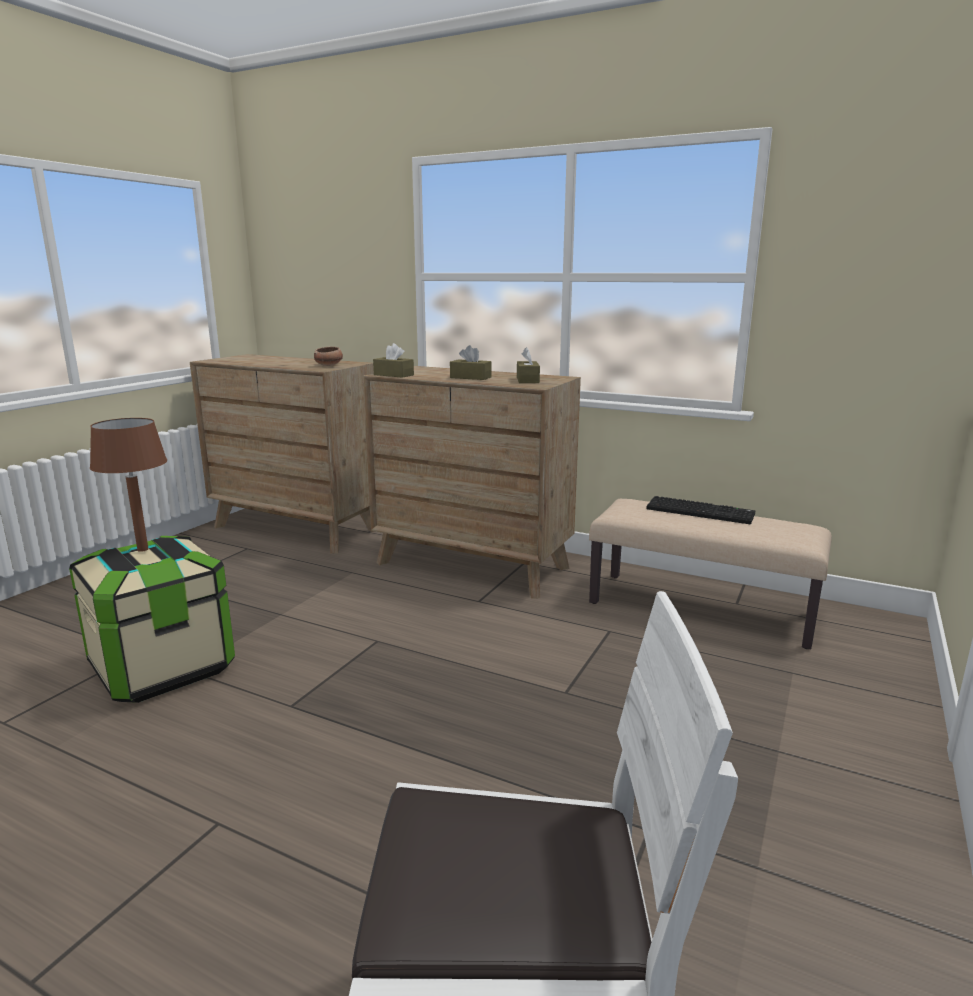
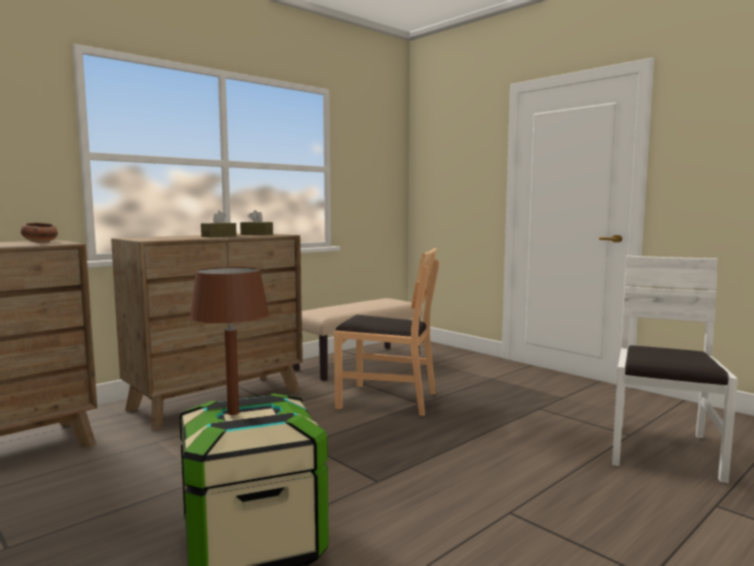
camera: 70 degrees left, 10 degrees down
brown tissue box [373,343,414,378] -> none
keyboard [647,496,755,524] -> none
none -> brown chair [334,248,439,416]

